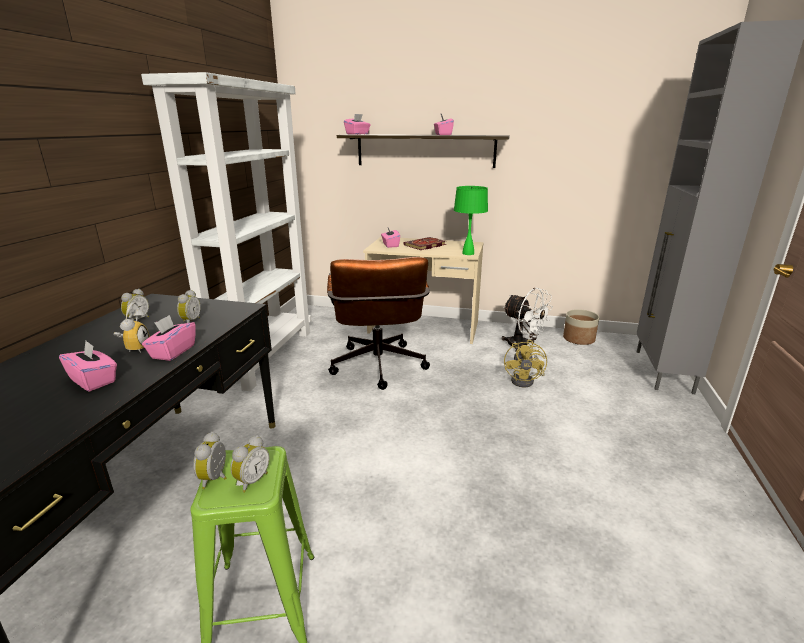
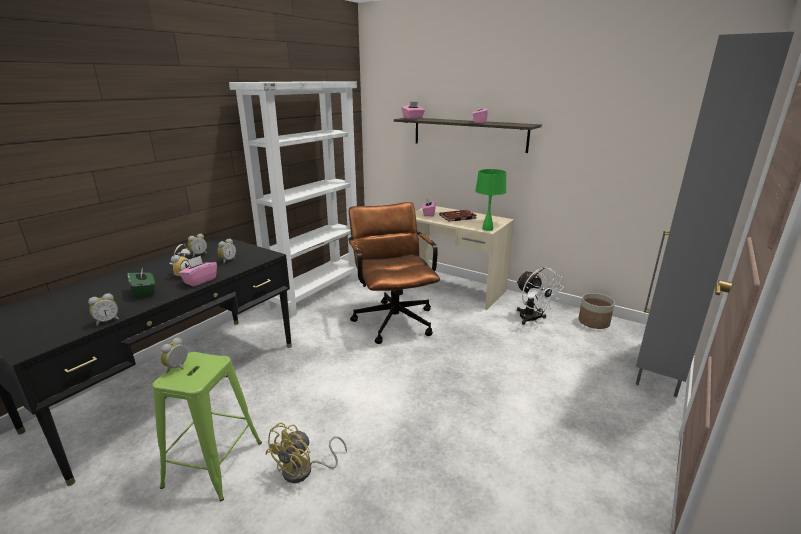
camera: 20 degrees right, 0 degrees up
pink tissue box [59,341,117,391] -> green tissue box [127,268,155,299]
alarm clock [230,435,269,492] -> alarm clock moved to [88,293,119,326]
brown office chair [327,257,430,390] -> brown office chair turned 150 degrees clockwise [348,202,440,344]
yellow fan [504,340,547,388] -> yellow fan moved to [265,423,347,483]

